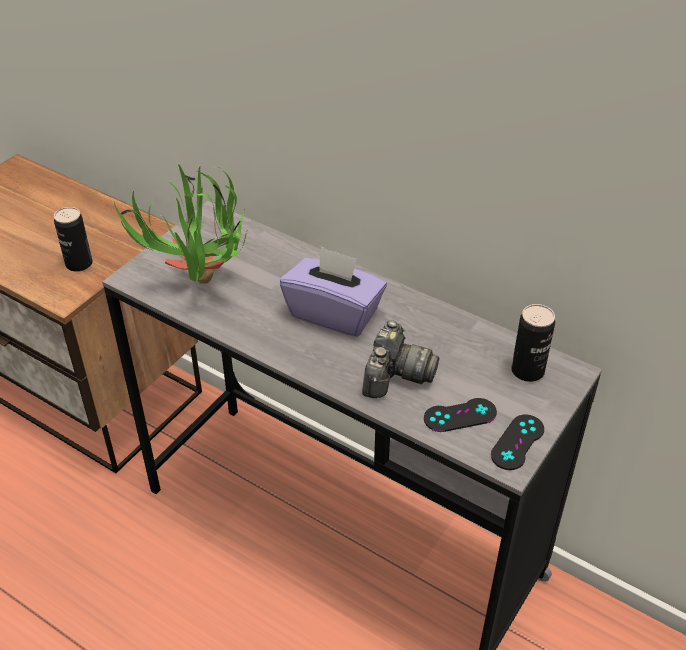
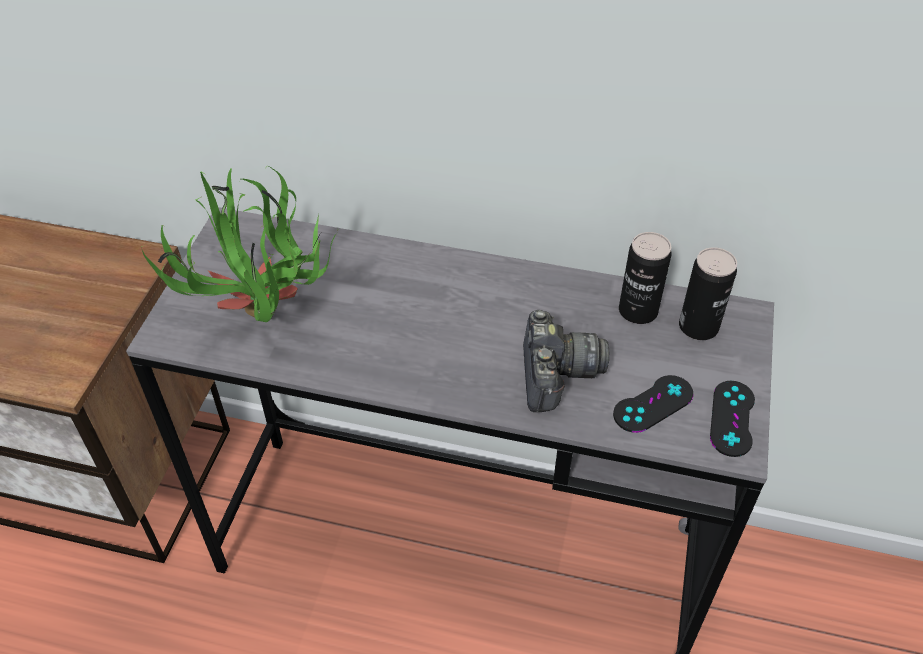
camera: 20 degrees left, 5 degrees up
can [54,207,92,272] -> can moved to [619,232,672,324]
purple tissue box [280,246,387,337] -> none

